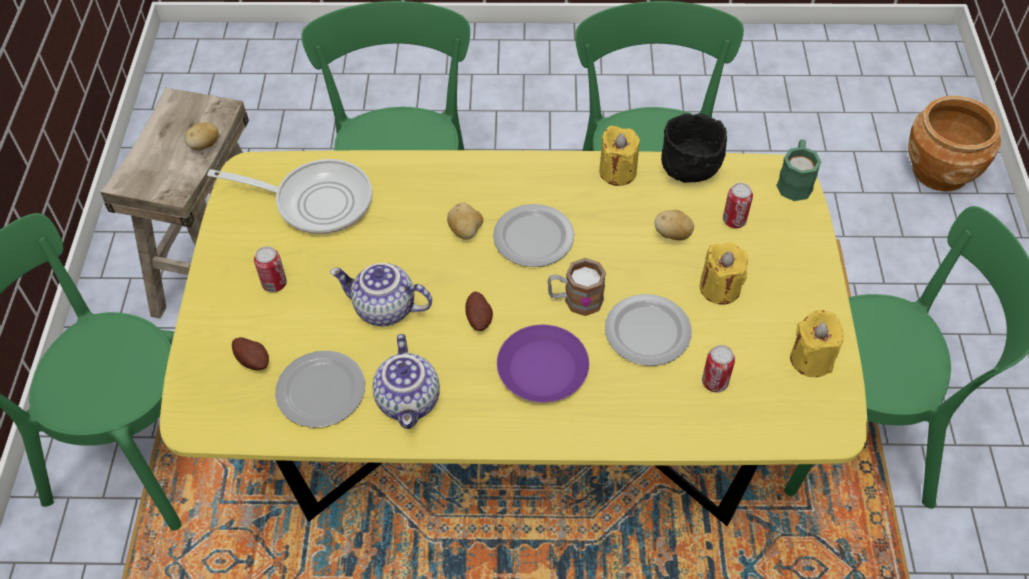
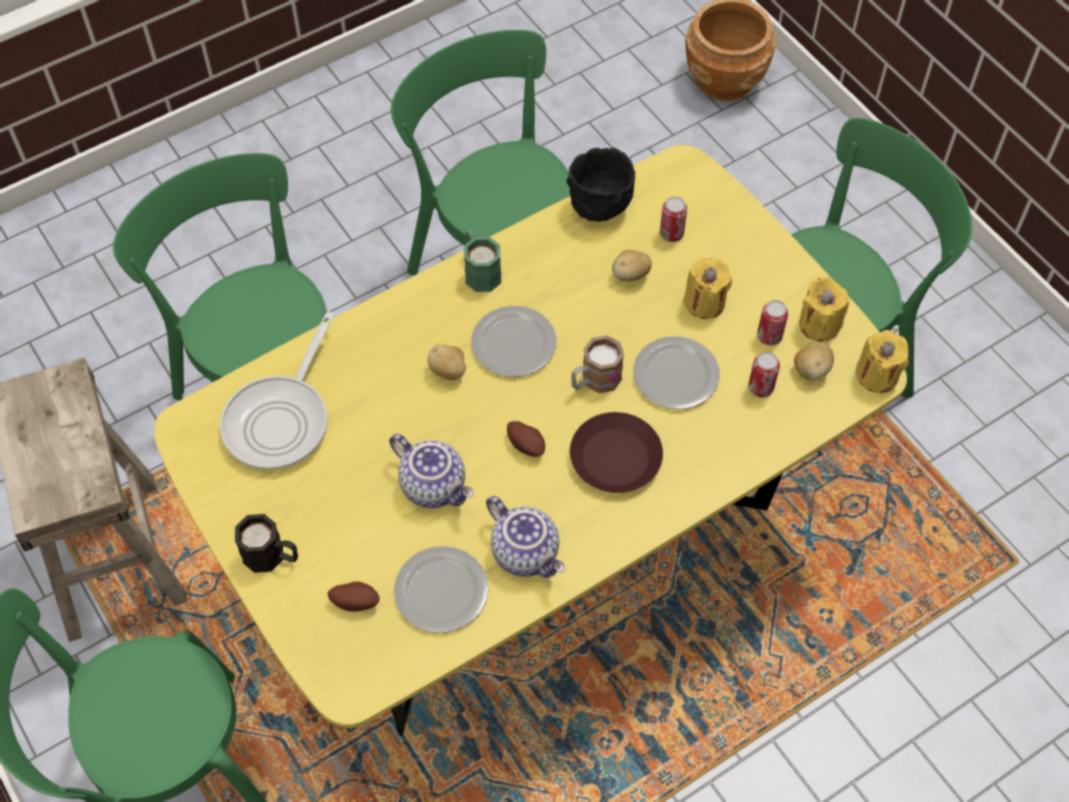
camera: 35 degrees left, 5 degrees up
potato [184,122,219,150] -> potato moved to [794,341,834,380]
frying pan [207,159,372,234] -> frying pan turned 135 degrees clockwise [220,312,335,470]
can [254,246,287,292] -> can moved to [757,300,788,346]
teapot [330,263,432,326] -> teapot turned 120 degrees counterclockwise [389,434,474,508]
purple plate [497,325,589,402] -> brown plate [570,412,663,493]
yellow candle [599,125,640,186] -> yellow candle moved to [856,330,909,393]
green mug [776,139,822,201] -> green mug moved to [464,229,501,292]
none -> black mug [235,514,298,573]

